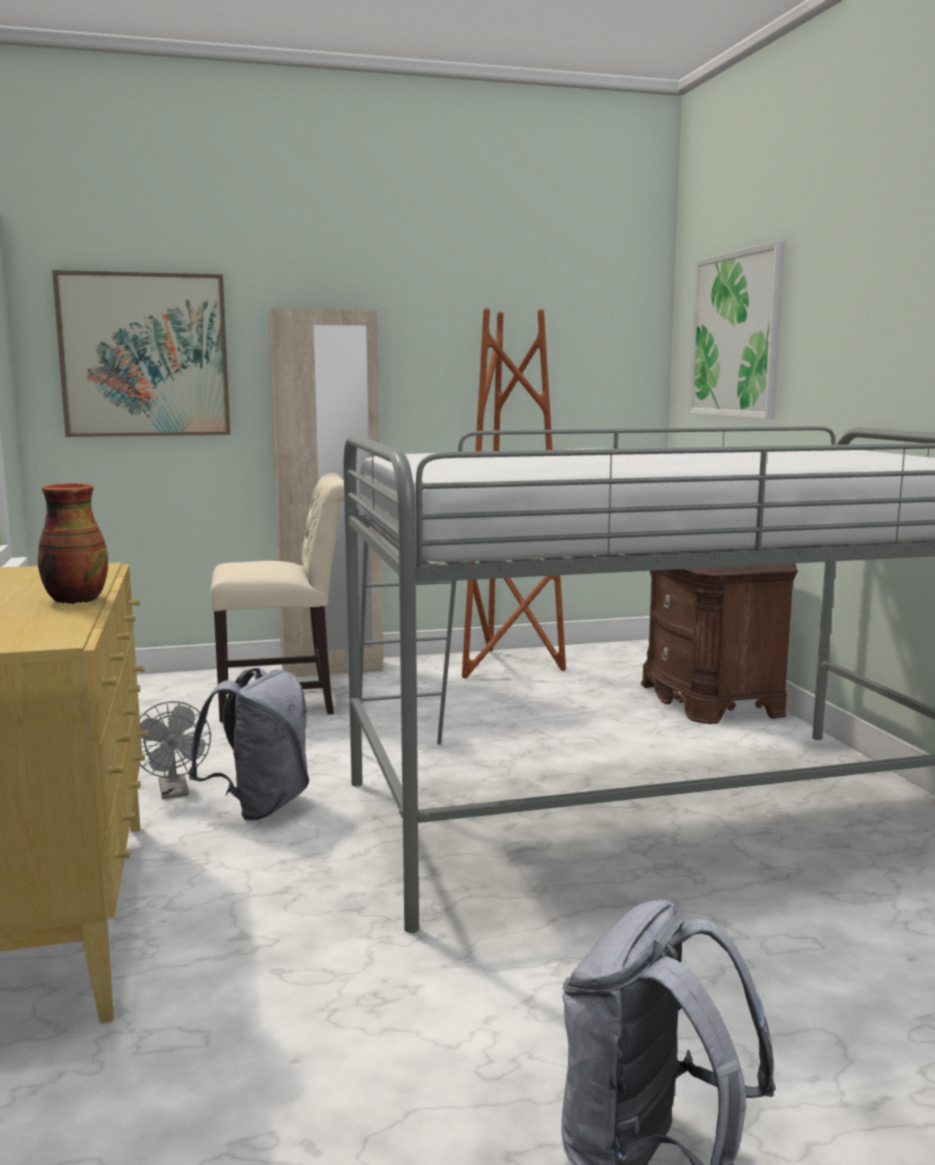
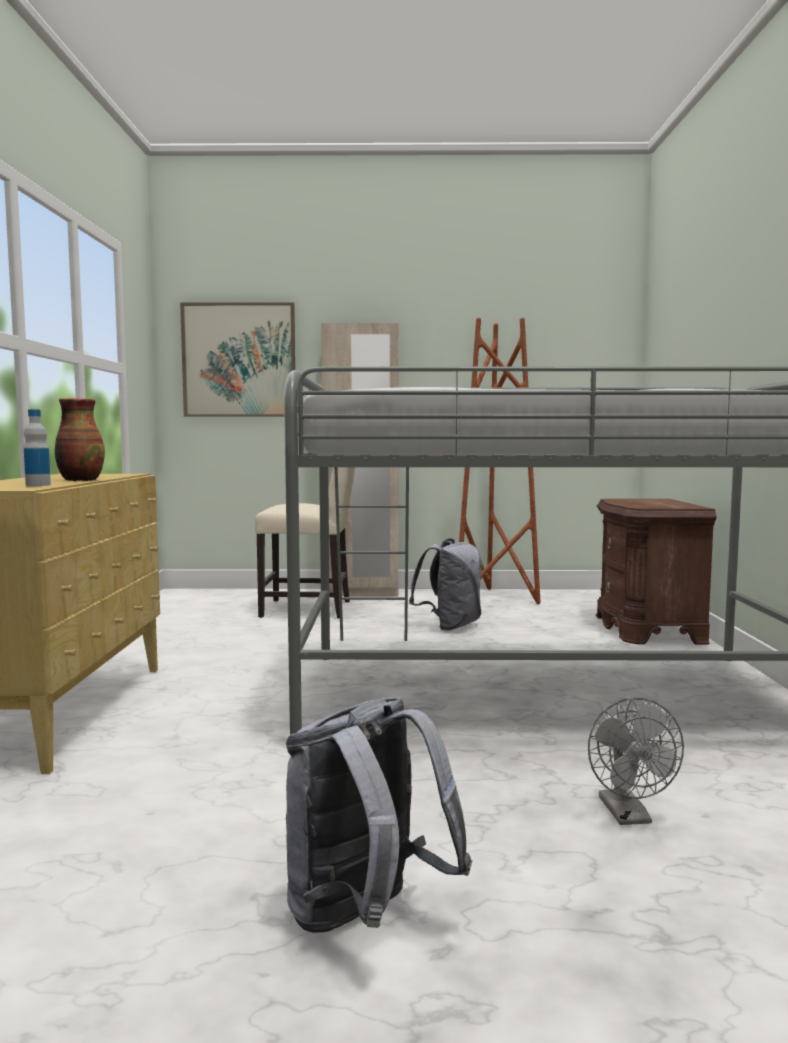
camera: 15 degrees right, 5 degrees down
grey fan [140,701,211,799] -> grey fan moved to [588,697,684,825]
grey backpack [188,668,309,821] -> grey backpack moved to [409,538,482,631]
picture [688,241,785,419] -> none
none -> bottle [24,409,51,486]

